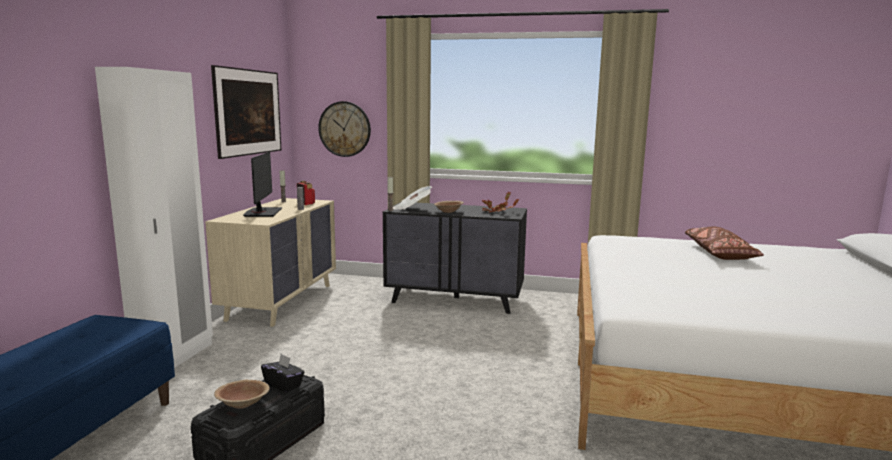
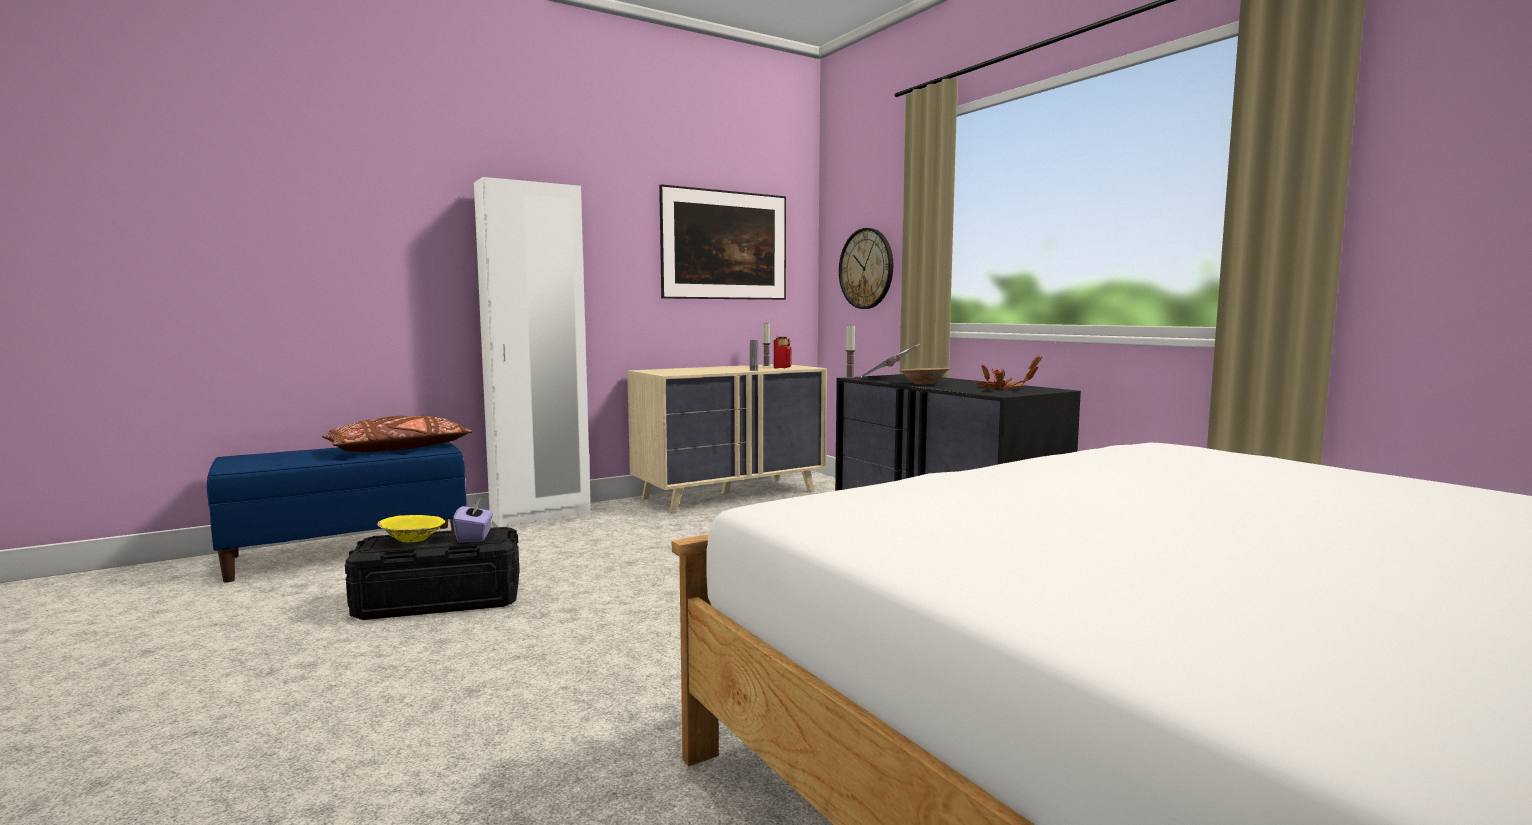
camera: 45 degrees right, 5 degrees down
brown bowl [214,379,270,409] -> yellow bowl [377,515,445,543]
monitor [243,152,282,217] -> none
black tissue box [261,354,305,392] -> purple tissue box [453,498,493,543]
brown pillow [685,227,764,260] -> brown pillow moved to [322,416,472,452]

